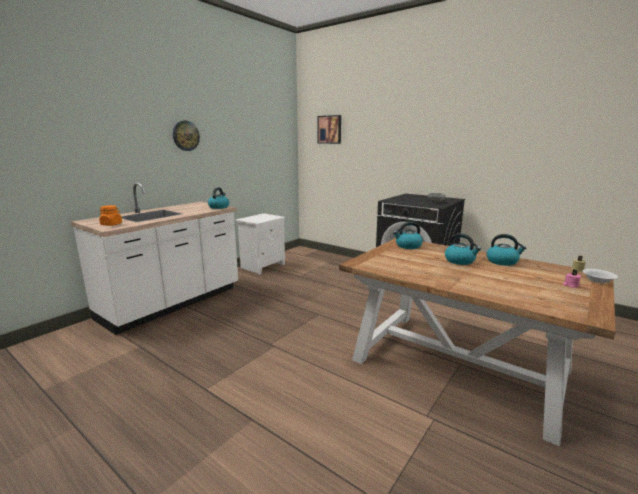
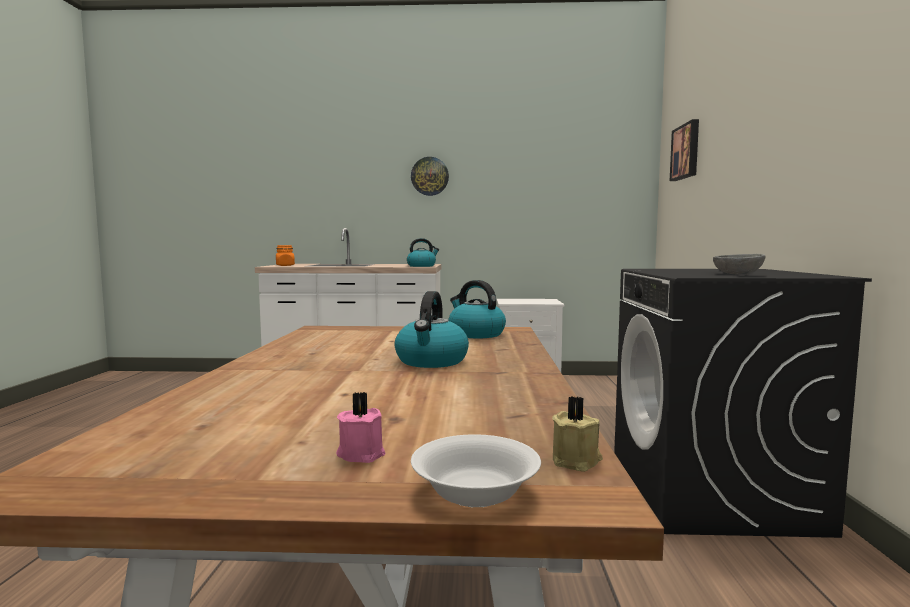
camera: 55 degrees right, 10 degrees down
kettle [486,234,526,266] -> none

